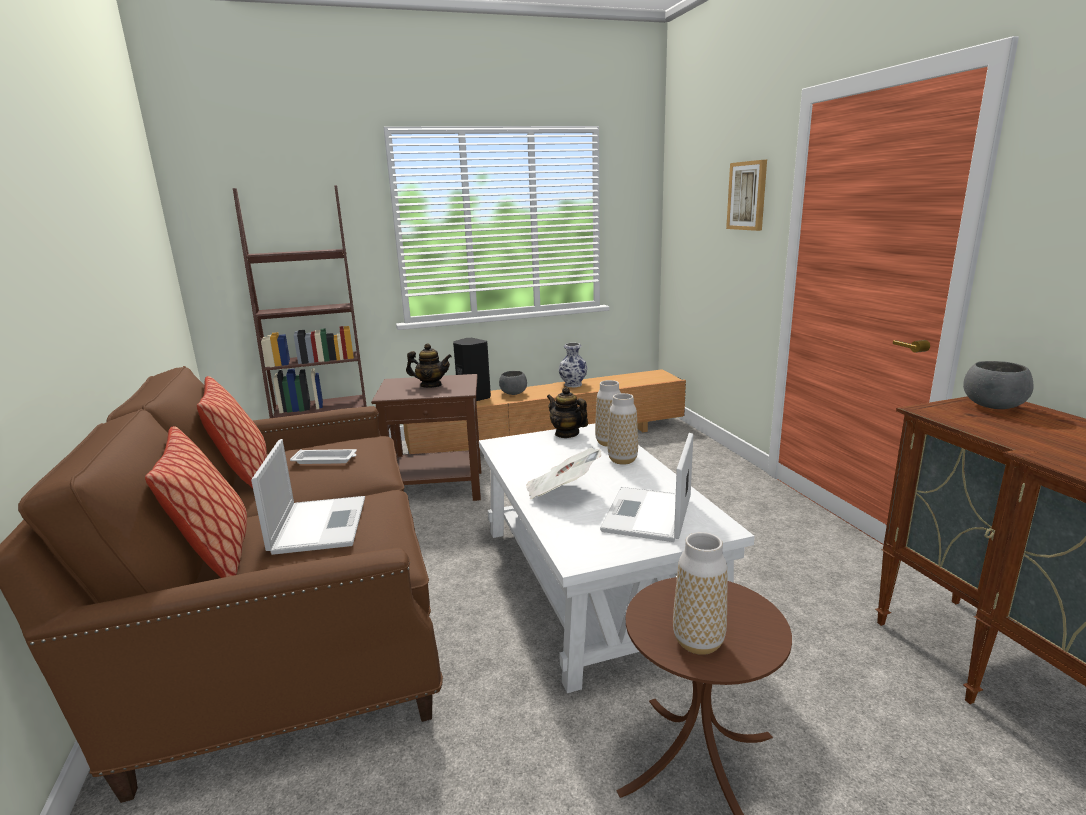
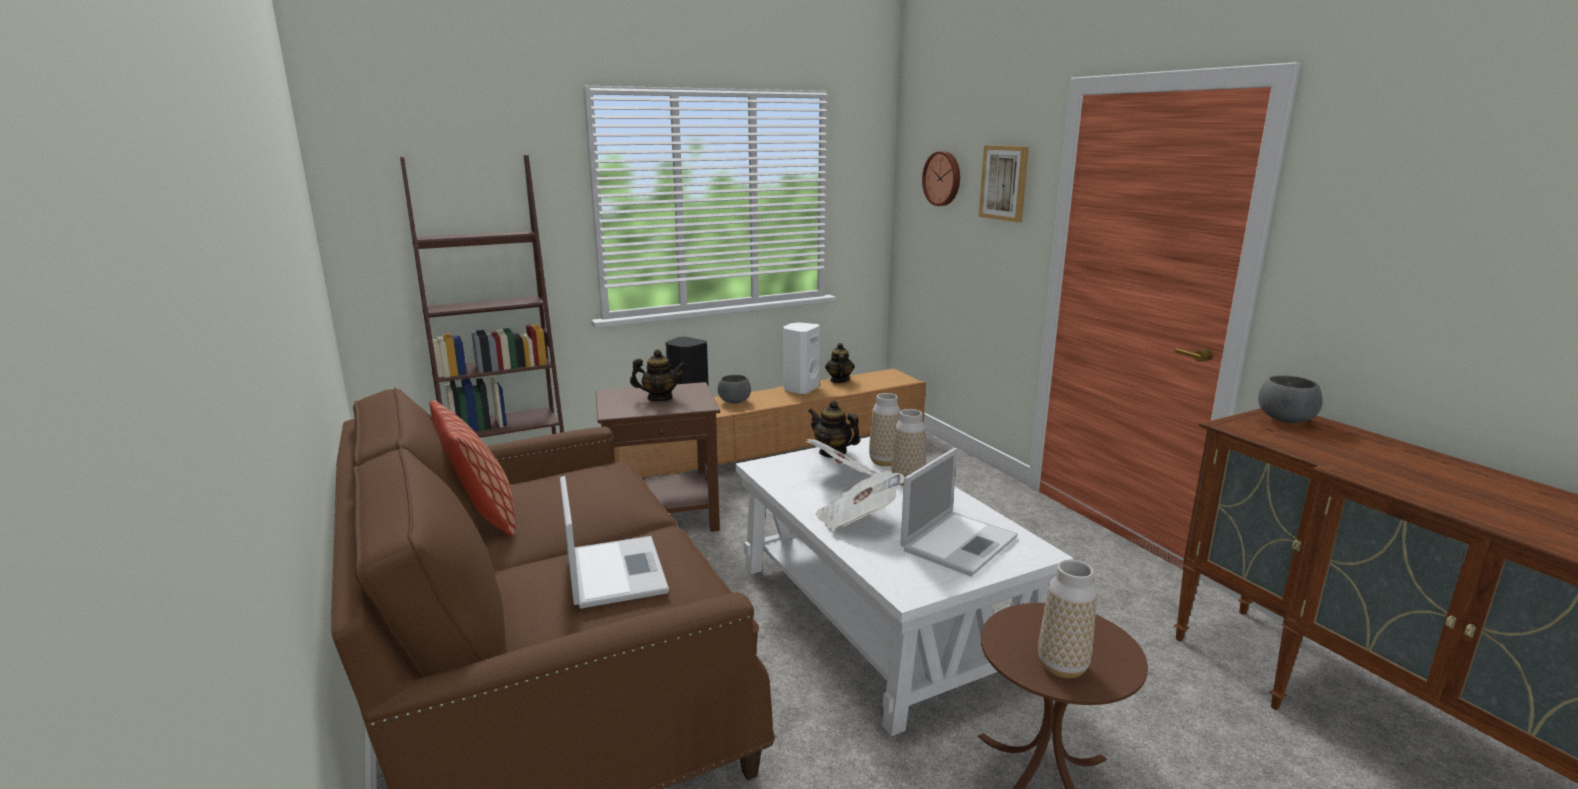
camera: 10 degrees left, 0 degrees up
pillow [145,426,247,578] -> none
white tray [290,449,357,464] -> none
vase [559,343,587,387] -> white speaker [783,322,820,395]
laptop [600,433,693,542] -> laptop turned 150 degrees counterclockwise [900,448,1018,576]
none -> newspaper [806,439,879,475]
none -> teapot [825,343,855,383]
none -> wall clock [922,151,960,206]

